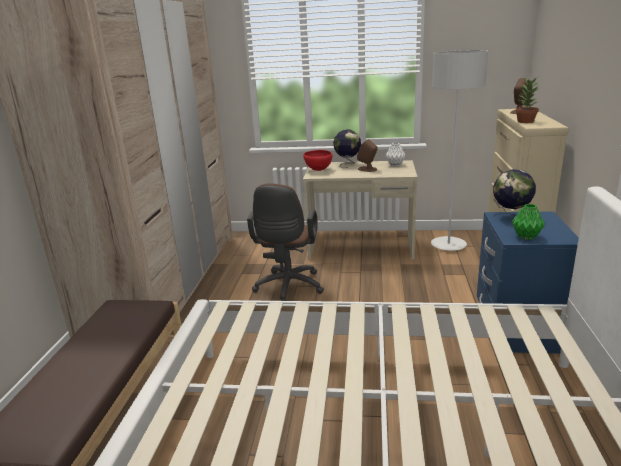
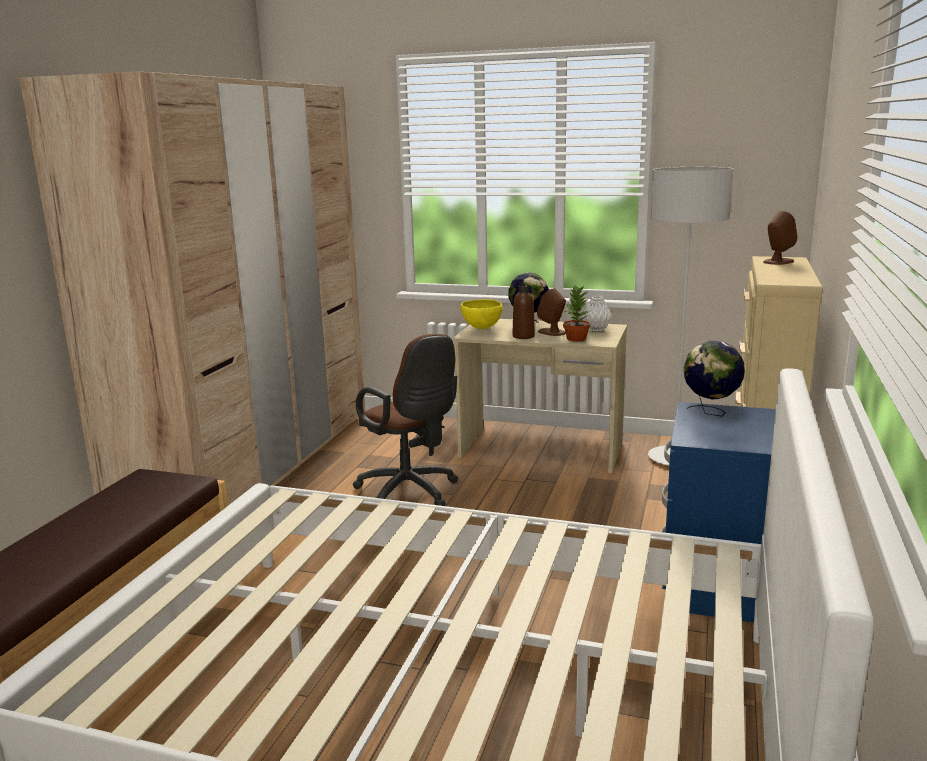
camera: 10 degrees right, 5 degrees down
brown office chair [247,183,324,301] -> brown office chair turned 60 degrees counterclockwise [353,334,458,506]
red bowl [303,150,332,171] -> yellow bowl [461,299,503,329]
green vase [512,204,544,240] -> none
potted plant [515,78,540,123] -> potted plant moved to [563,284,590,342]
none -> brown bottle [512,285,535,339]

